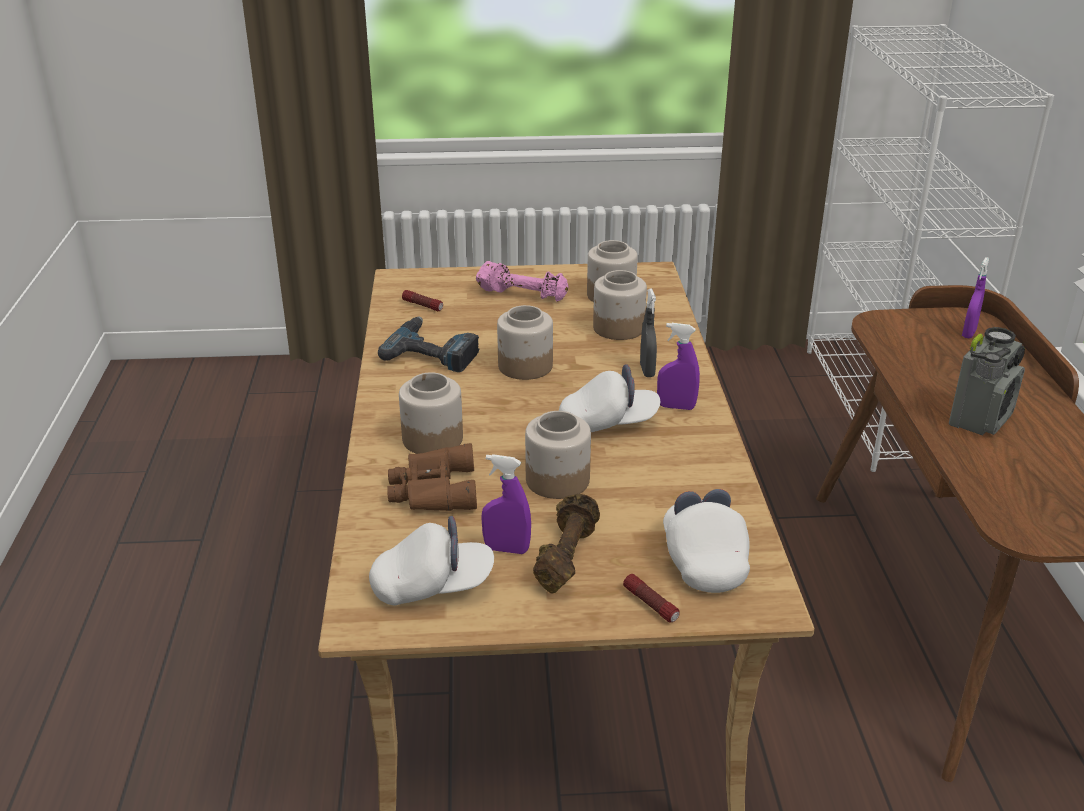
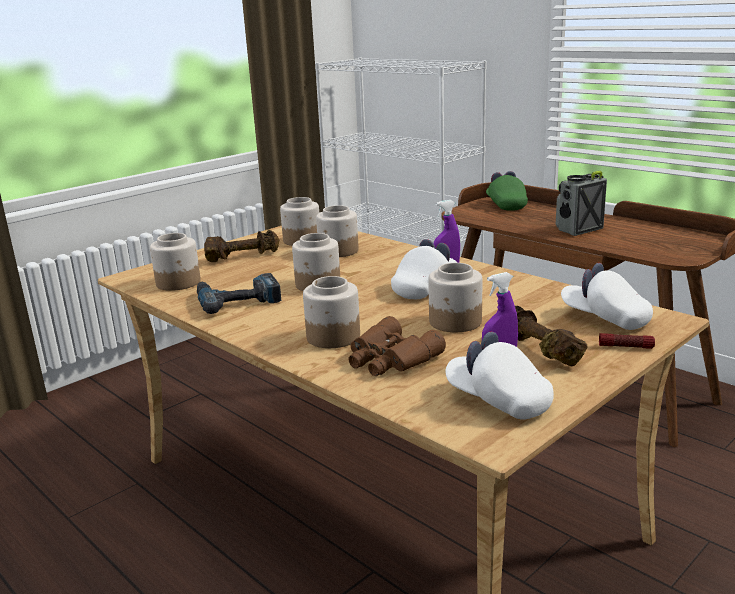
camera: 40 degrees left, 10 degrees down
white cap [369,516,494,605] -> white cap turned 90 degrees counterclockwise [446,332,554,420]
flashlight [402,290,443,311] -> jar [150,233,201,291]
pink dumbbell [476,261,568,302] -> brown dumbbell [204,230,279,262]
grey spray bottle [640,288,657,377] -> none
radio [949,327,1025,436] -> radio turned 120 degrees counterclockwise [556,171,607,236]
purple spray bottle [962,257,989,338] -> green cap [486,171,528,211]

